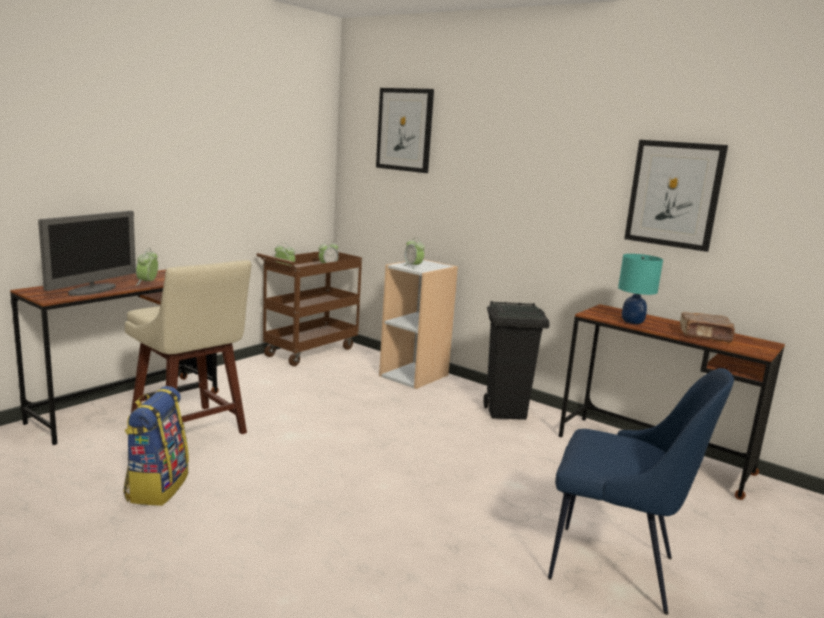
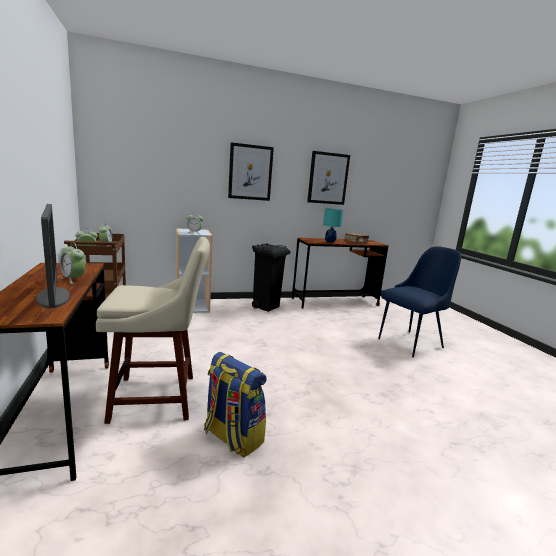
camera: 55 degrees left, 0 degrees up
picture [376,88,434,173] -> picture moved to [228,142,274,201]

